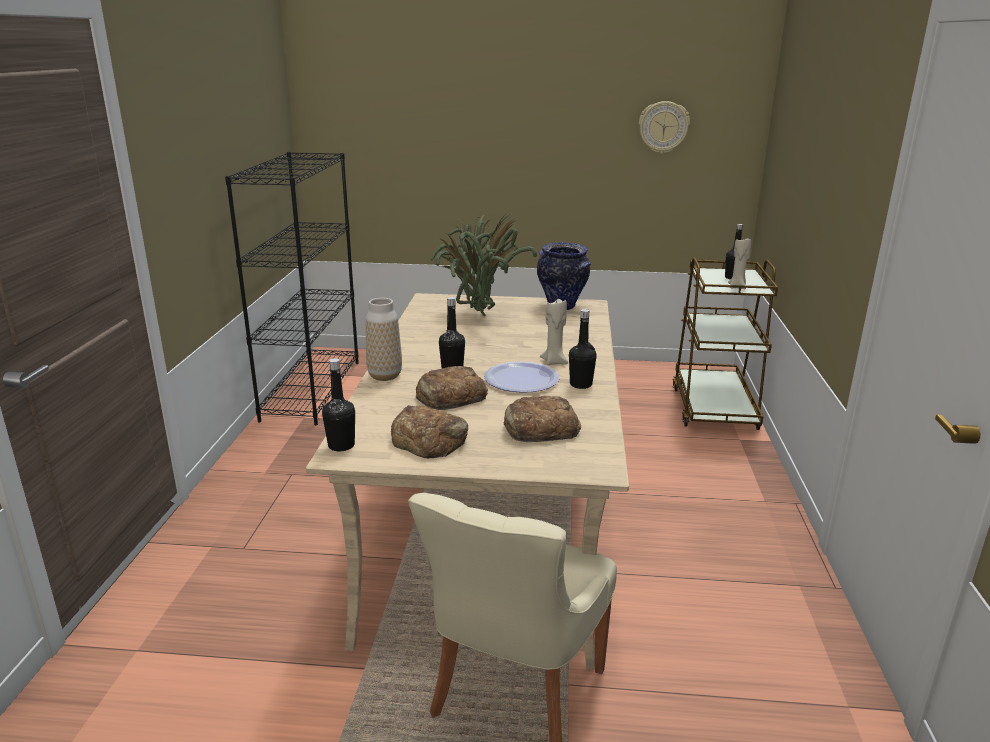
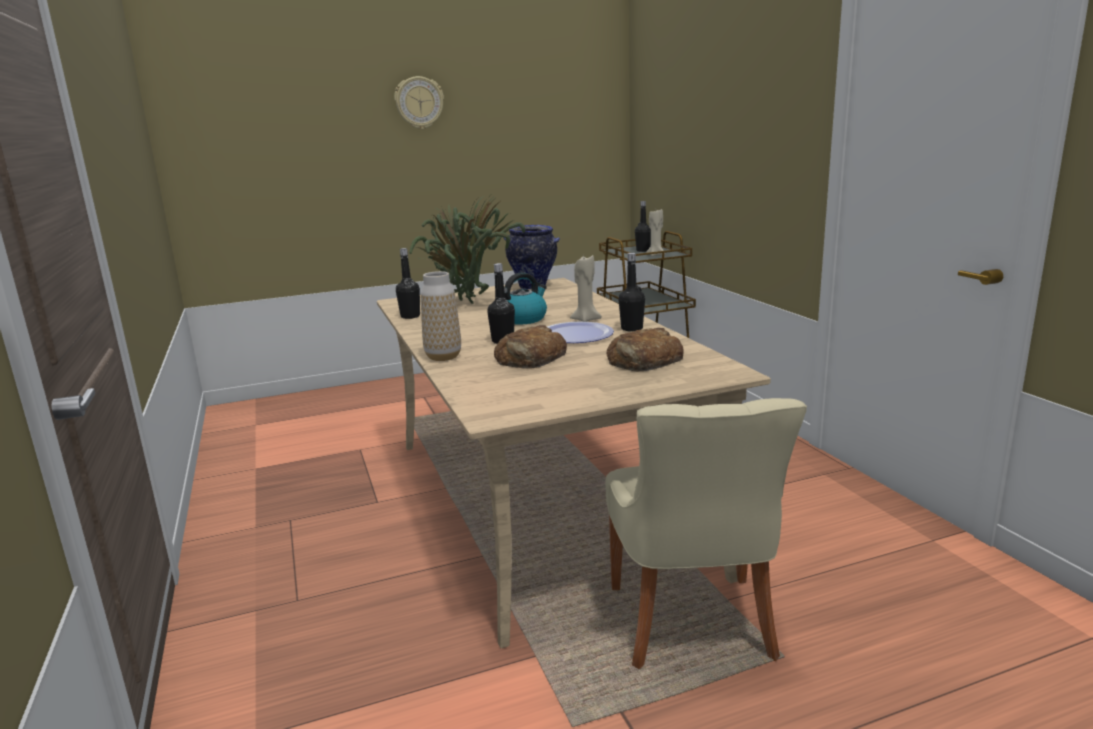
camera: 25 degrees left, 5 degrees down
black bookcase [225,152,359,425] -> none
black bottle [322,358,355,451] -> black bottle moved to [396,248,420,319]
bread [391,405,468,458] -> none
wall clock [639,101,690,154] -> wall clock moved to [394,76,444,129]
none -> kettle [504,272,547,325]

